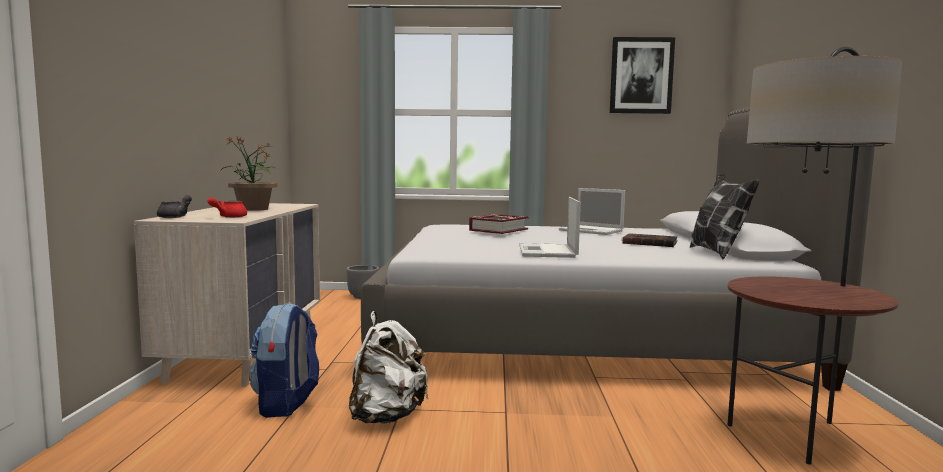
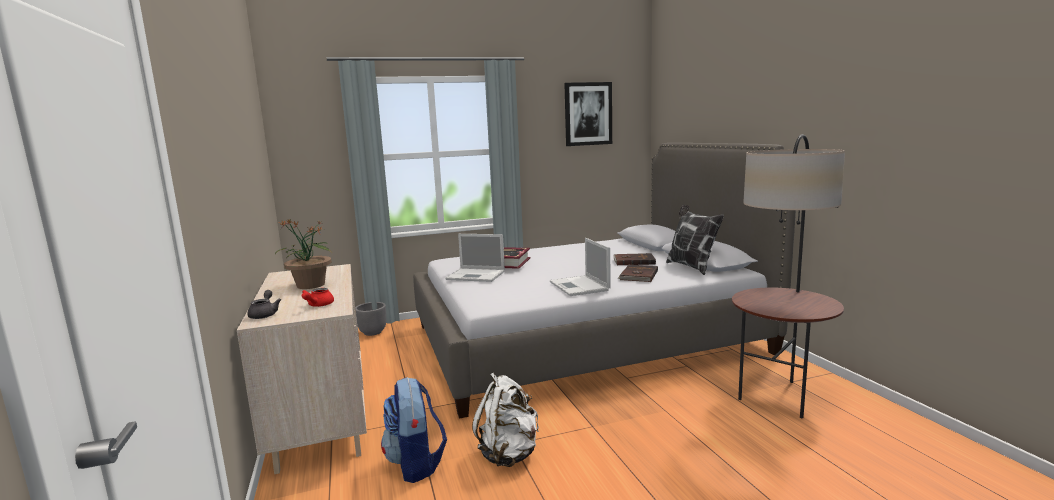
camera: 20 degrees left, 5 degrees up
laptop [559,188,625,235] -> laptop moved to [446,234,505,282]
none -> brown book [617,265,658,282]

